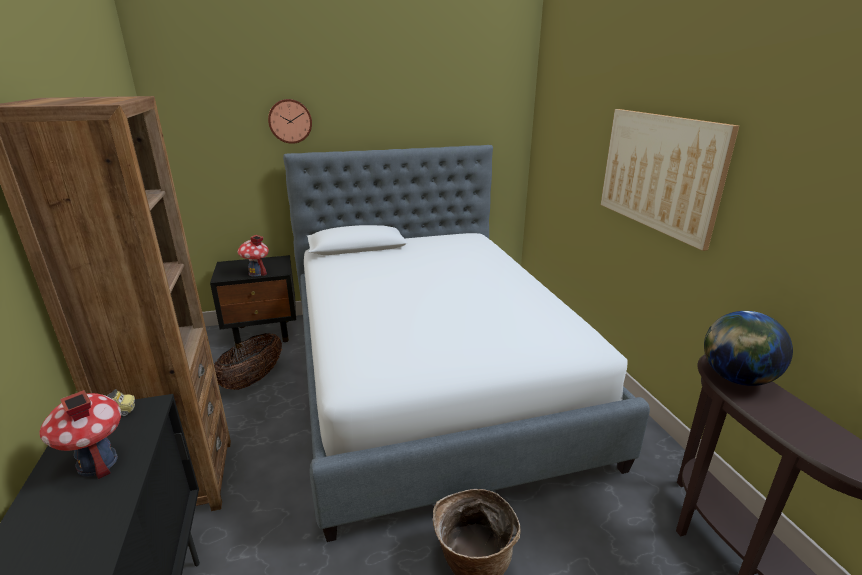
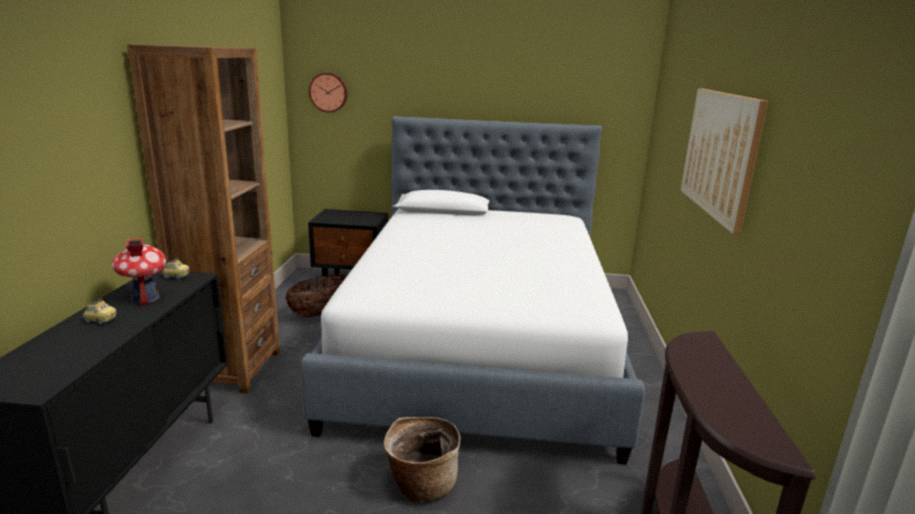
camera: 20 degrees right, 5 degrees down
toy house [238,235,269,276] -> none
wall clock [268,99,312,144] -> wall clock moved to [309,73,348,113]
globe [704,311,793,386] -> none
none -> toy car [82,298,117,325]

